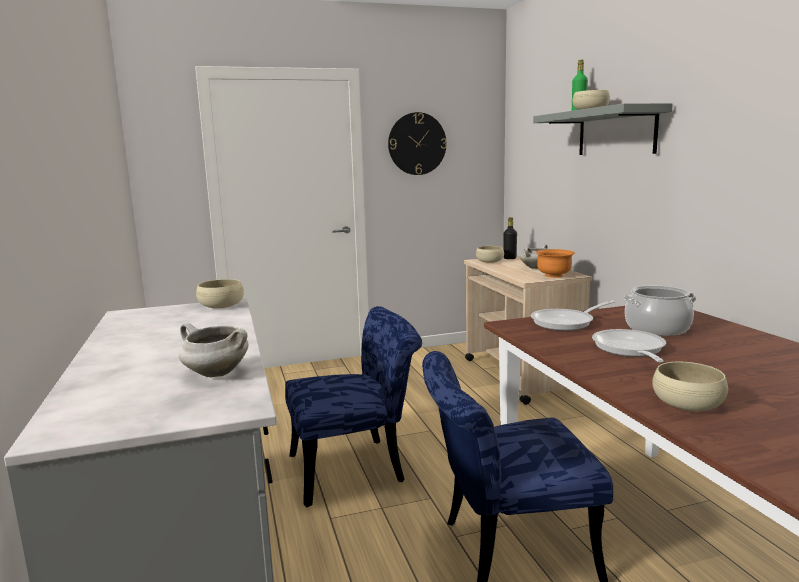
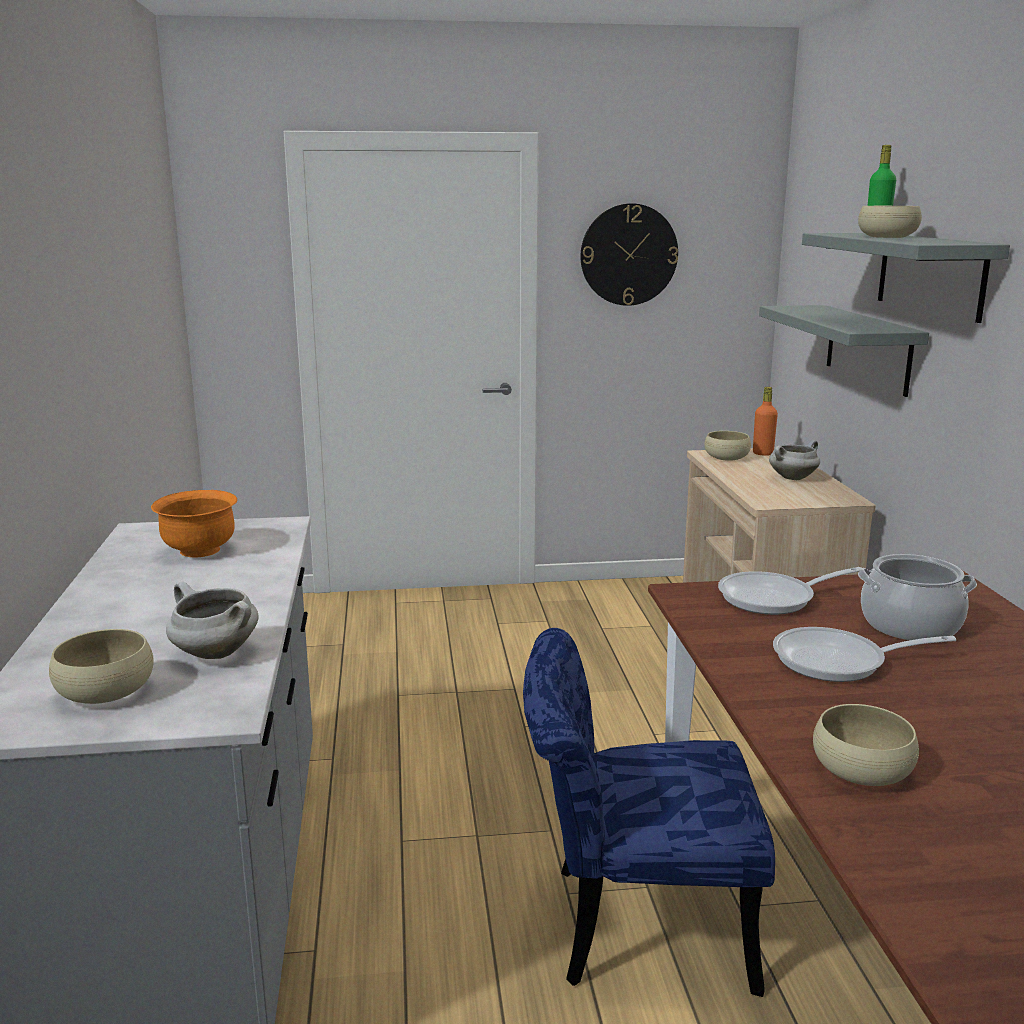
camera: 10 degrees right, 5 degrees up
beige bowl [196,279,244,308] -> beige bowl moved to [49,629,154,704]
blue chair [285,306,422,507] -> none
black bottle [504,217,517,259] -> orange bottle [753,387,778,456]
orange bowl [535,249,575,278] -> orange bowl moved to [151,490,237,558]
frying pan [592,329,666,362] -> frying pan turned 105 degrees counterclockwise [773,627,956,682]
none -> grey shelf [759,305,929,397]

